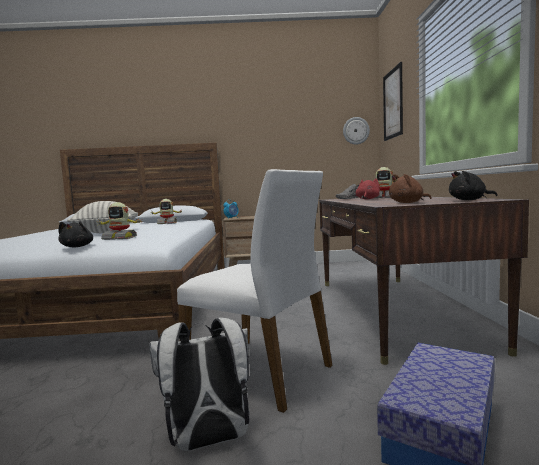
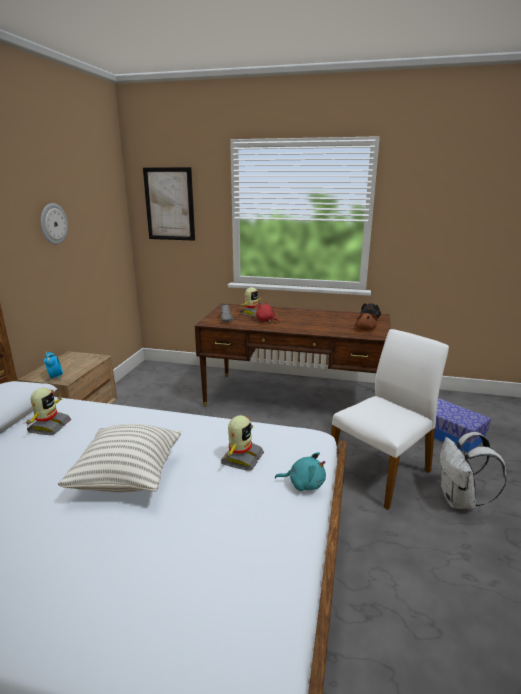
camera: 75 degrees left, 15 degrees up
black plush toy [58,221,93,247] -> turquoise plush toy [275,452,326,491]
wall clock [343,117,370,145] -> wall clock moved to [41,203,68,245]

